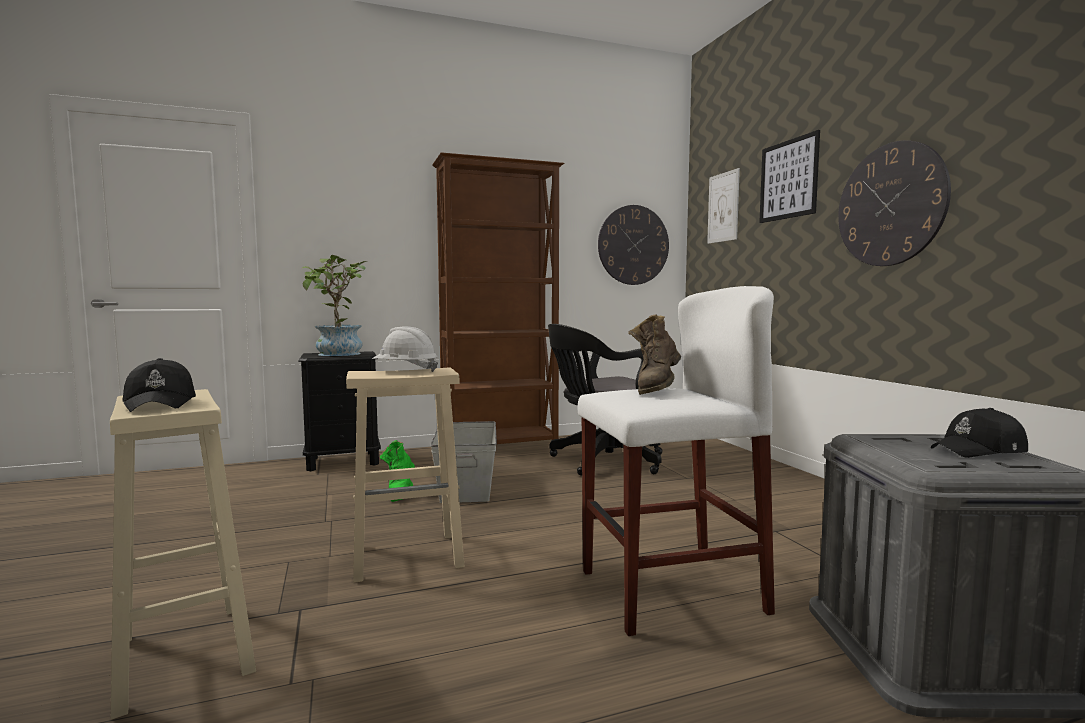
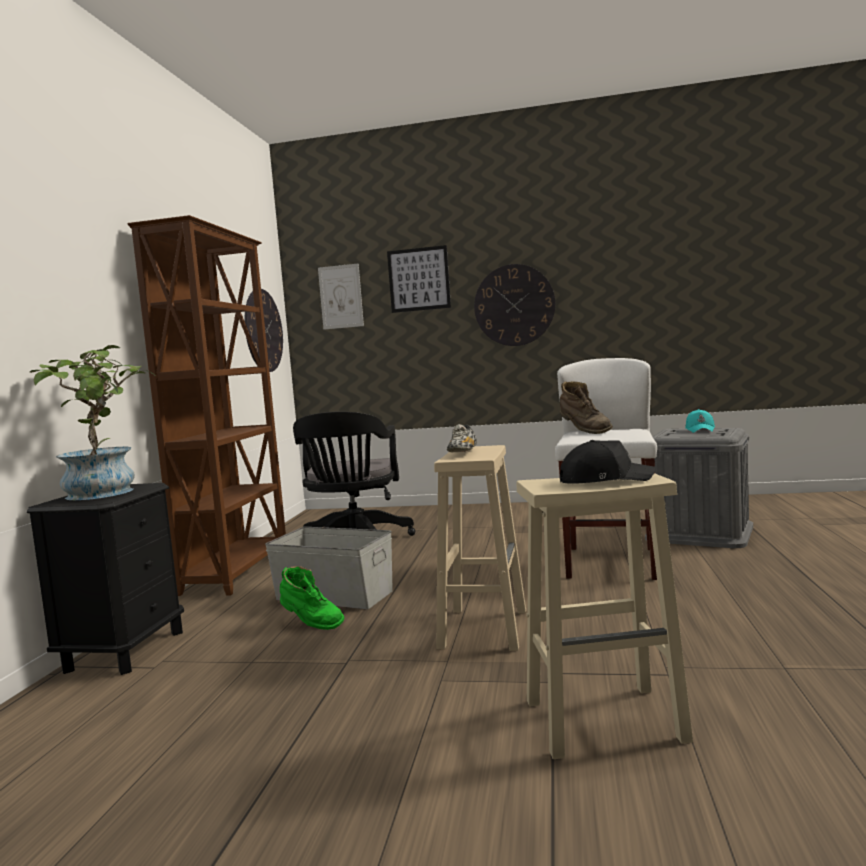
camera: 60 degrees left, 0 degrees up
white hard hat [372,326,438,372] -> shoe [447,424,477,452]
black cap [931,408,1028,458] -> turquoise cap [685,409,715,433]

